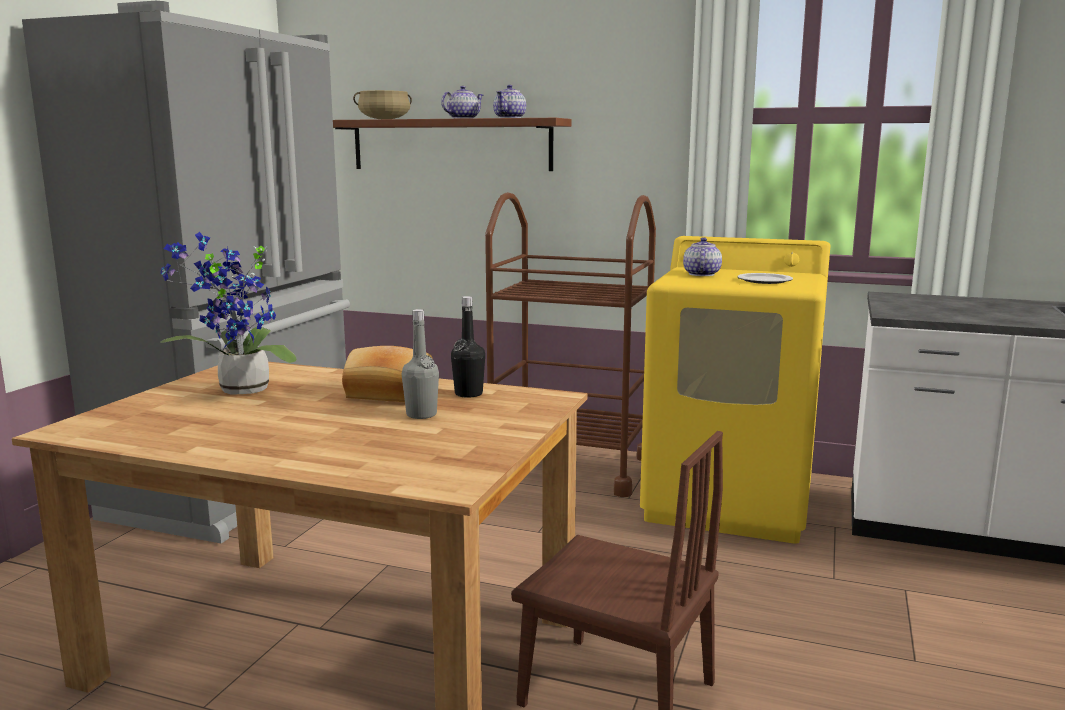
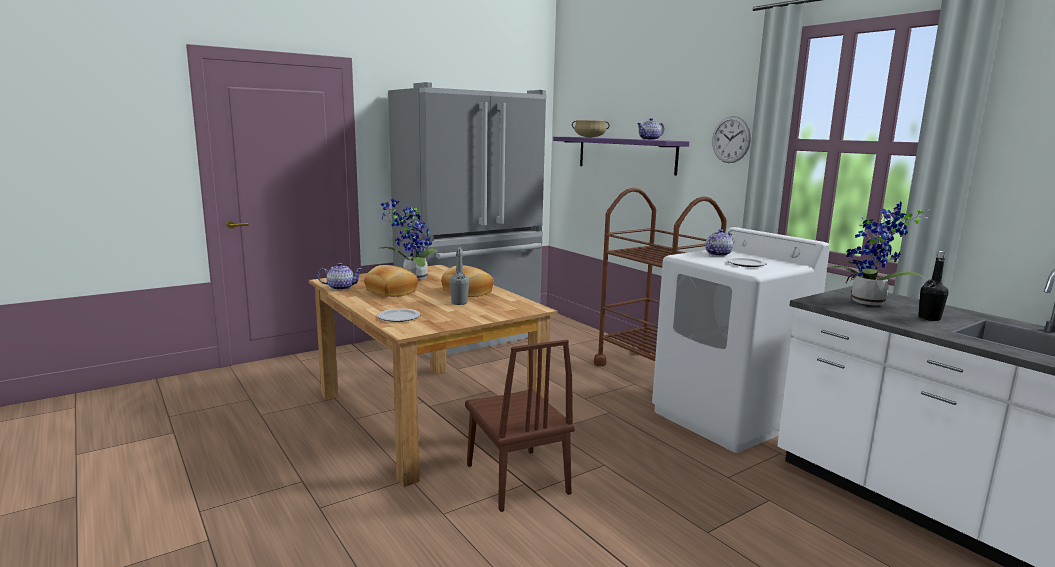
camera: 35 degrees right, 0 degrees up
brown shelf [333,118,572,171] -> purple shelf [553,137,689,175]
teapot [441,86,483,119] -> teapot moved to [318,263,362,290]
black bottle [451,296,485,398] -> black bottle moved to [918,251,948,321]
yellow washing machine [640,236,831,544] -> white washing machine [652,227,830,453]
none -> bread [364,265,418,297]
none -> plate [378,309,421,322]
none -> wall clock [712,116,751,163]
none -> potted plant [826,201,931,306]

